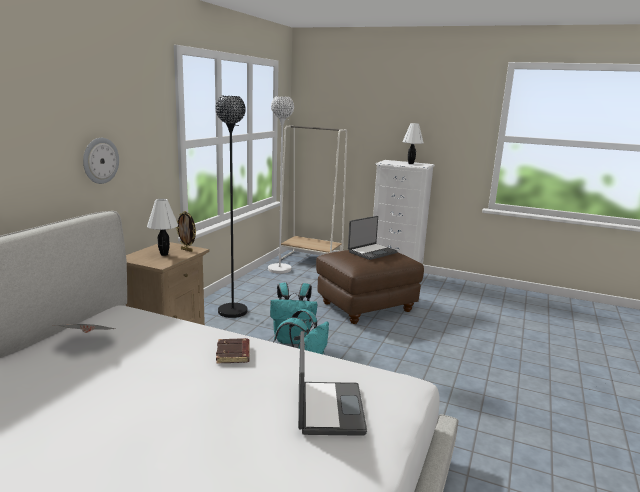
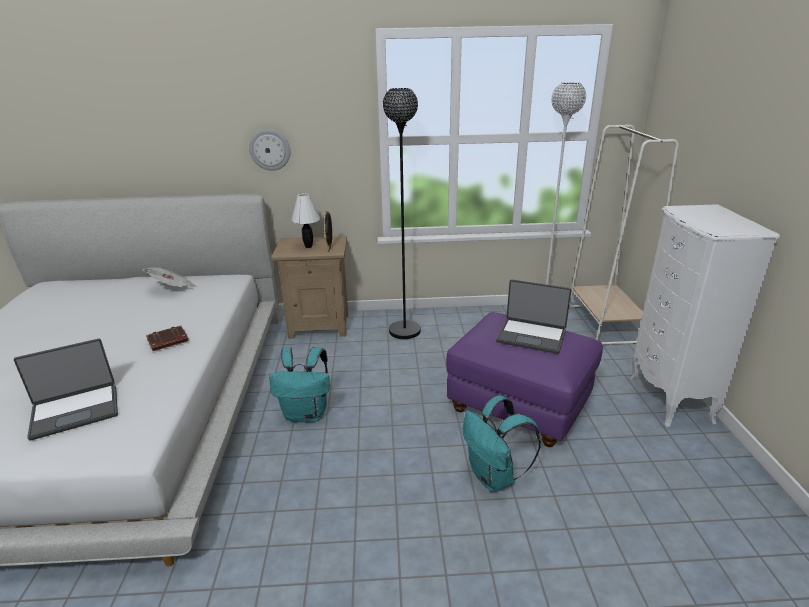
camera: 65 degrees right, 10 degrees up
turquoise backpack [270,283,317,344] -> turquoise backpack moved to [463,395,541,492]
brown ottoman [316,250,424,324] -> purple ottoman [446,312,603,447]
white table lamp [402,123,424,164] -> none

